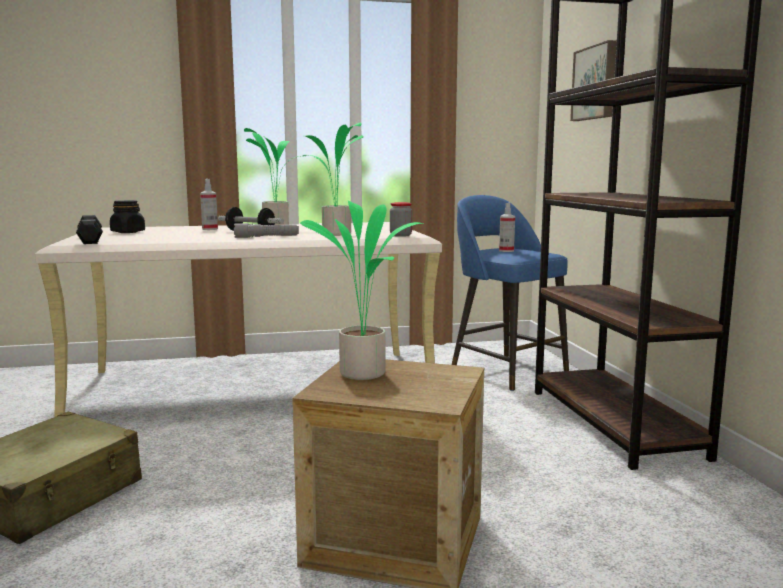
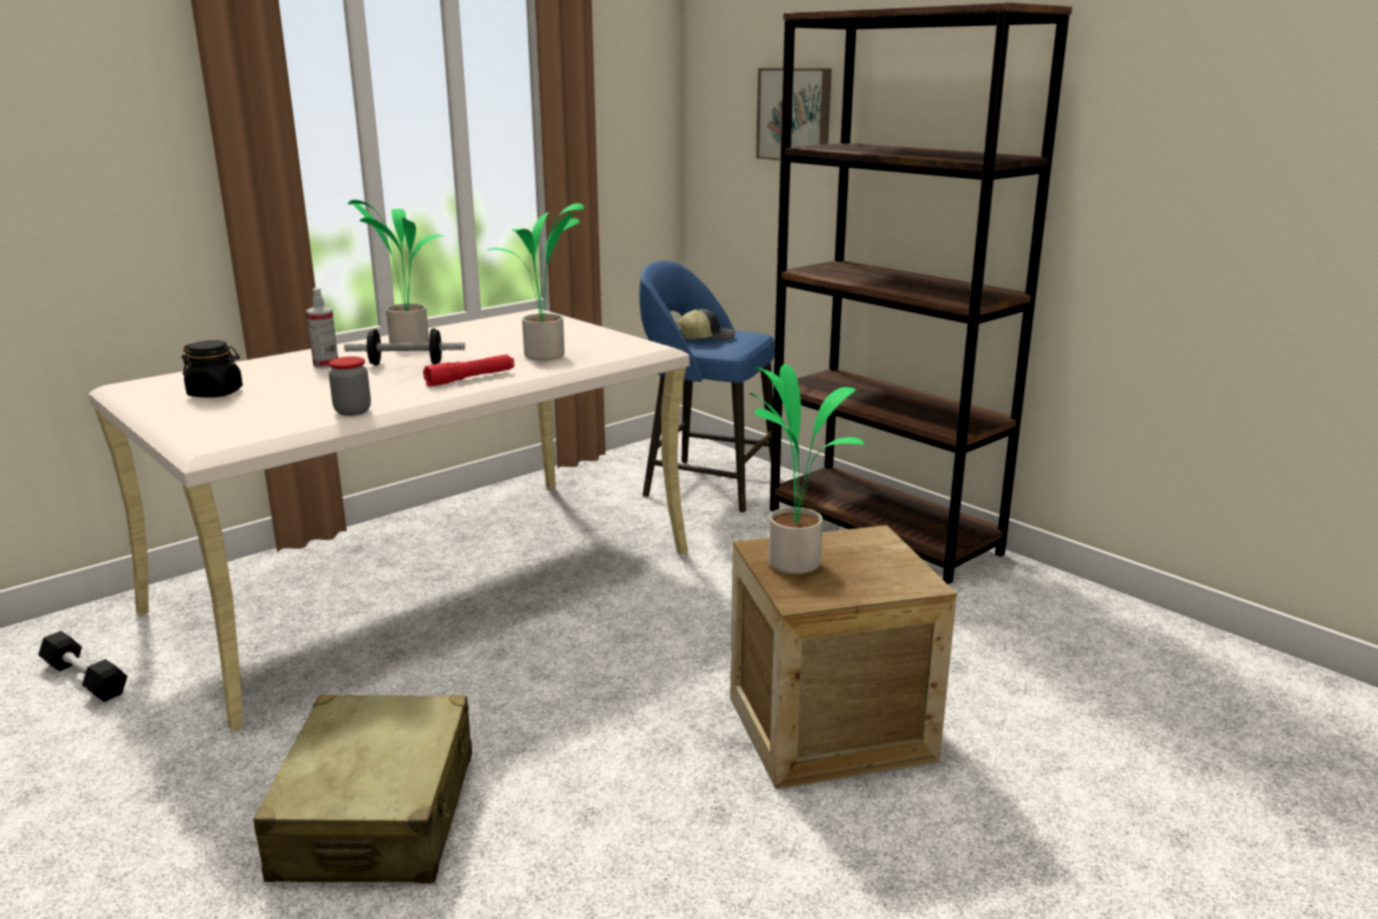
camera: 30 degrees left, 10 degrees up
black dumbbell [76,215,103,244] -> black dumbbell moved to [38,631,127,702]
grey flashlight [234,223,299,238] -> red flashlight [423,354,514,387]
jar [390,202,412,237] -> jar moved to [329,356,371,416]
spray bottle [499,203,515,252] -> cap [678,309,735,341]

